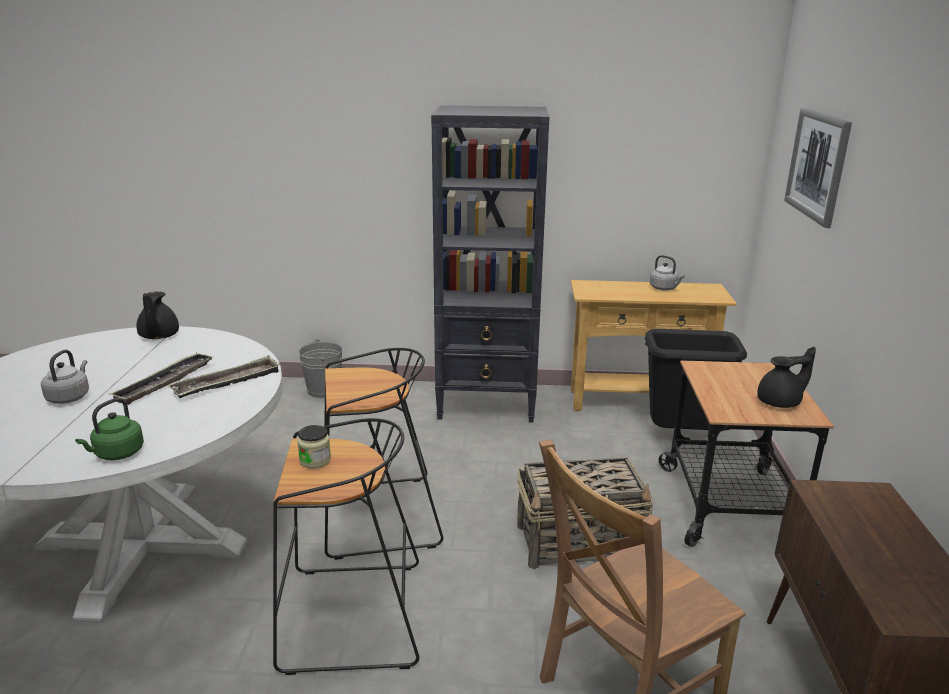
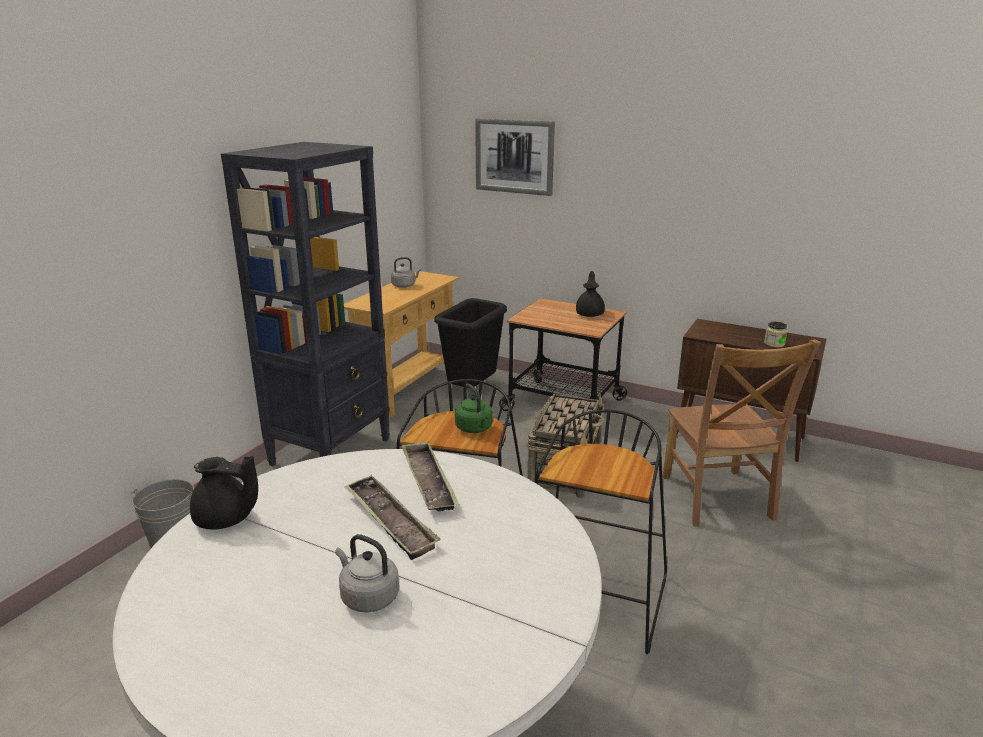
camera: 65 degrees left, 0 degrees up
green kettle [75,398,144,460] -> green kettle moved to [455,384,493,433]
jar [297,425,331,468] -> jar moved to [764,322,788,348]

